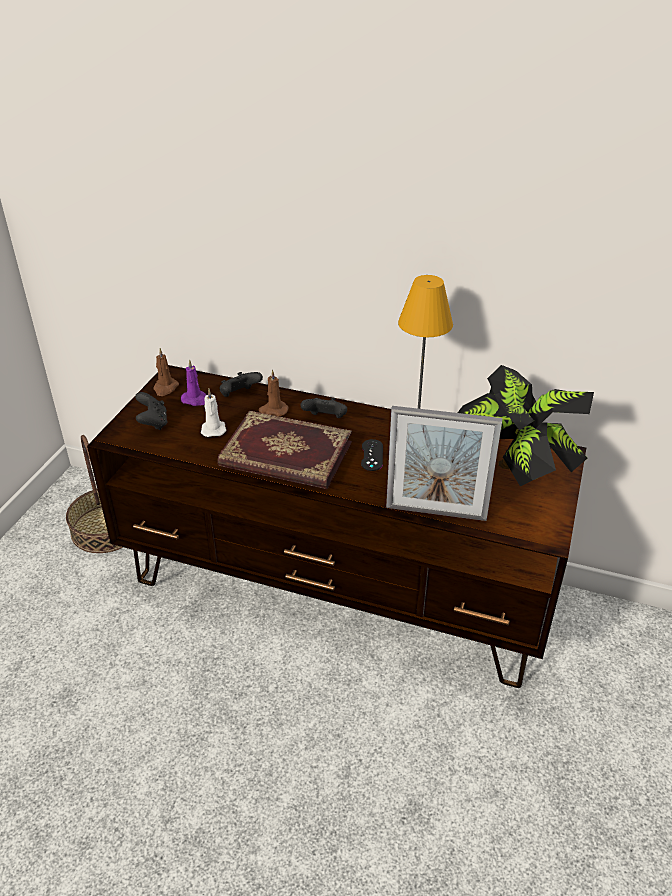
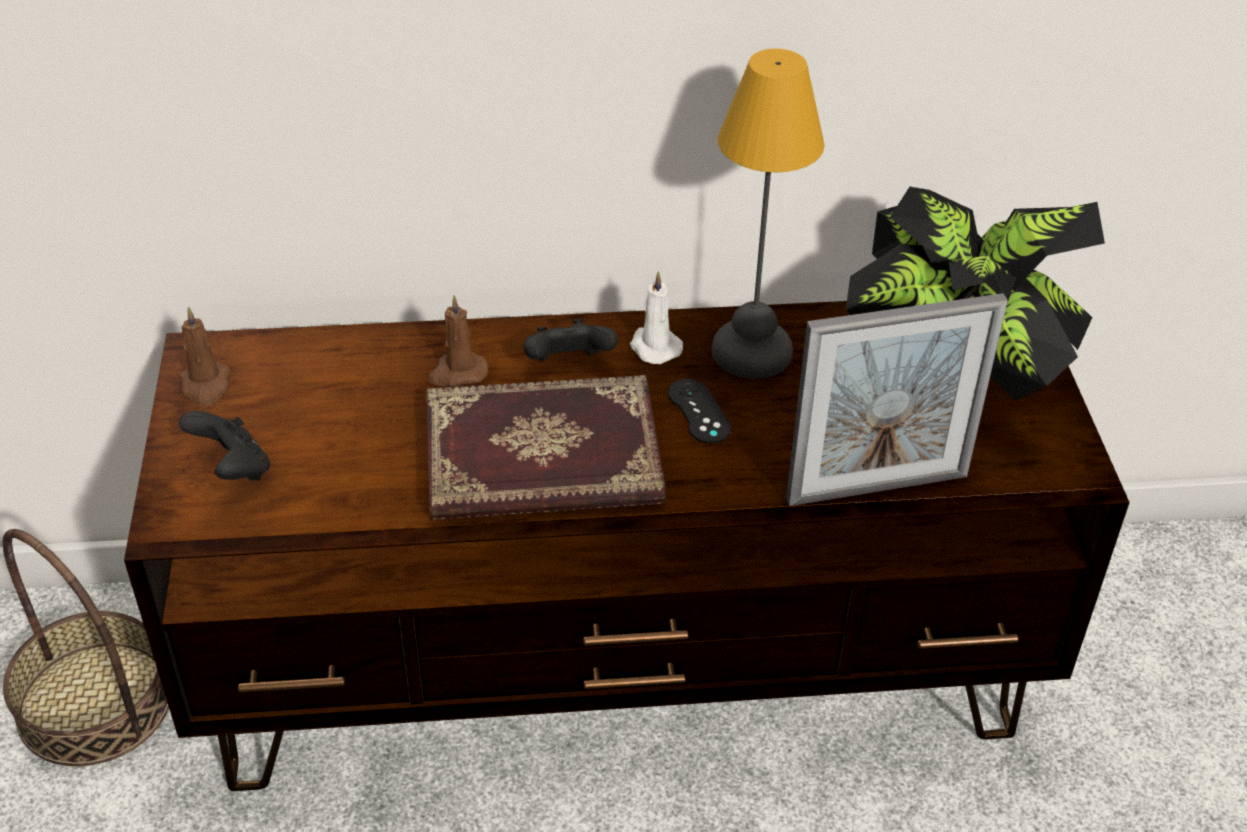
camera: 25 degrees left, 5 degrees up
purple candle [181,359,206,406] -> none
white candle [201,389,226,437] -> white candle moved to [630,271,683,364]
black game controller [219,372,263,397] -> none

